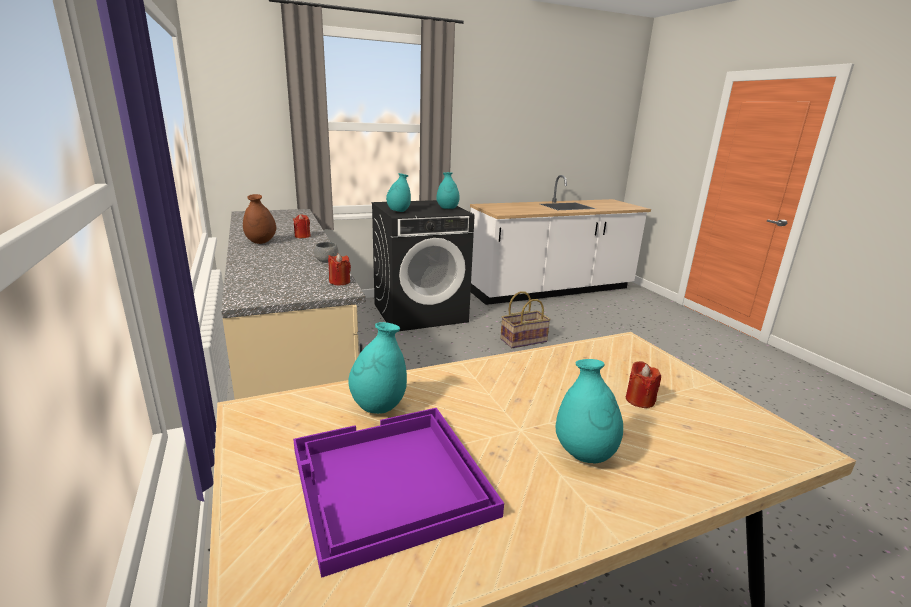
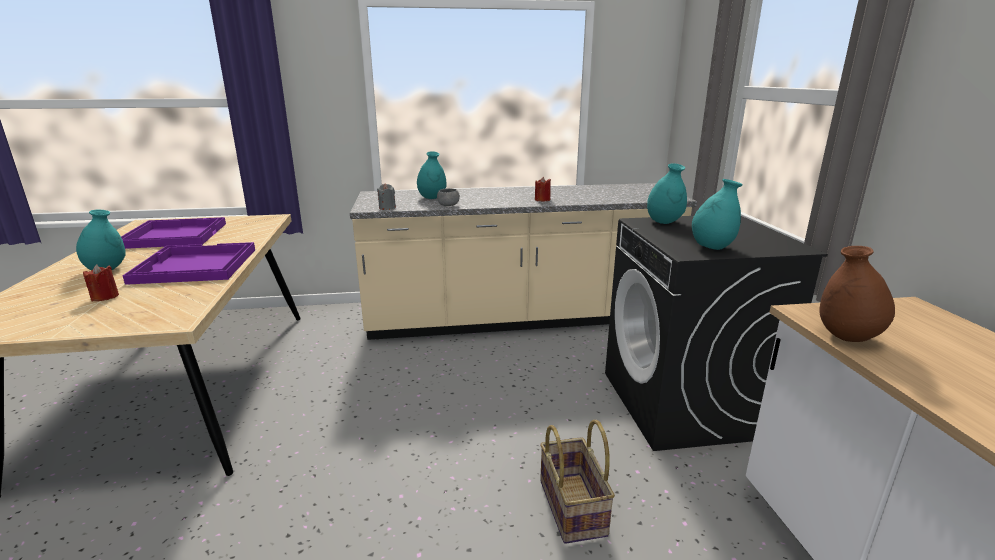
camera: 105 degrees right, 0 degrees up
brown vase [243,194,276,244] -> brown vase moved to [820,246,895,342]
red candle [328,253,351,285] -> grey candle [377,183,396,210]
turquoise vase [348,322,407,414] -> turquoise vase moved to [417,151,447,199]
none -> purple tray [123,242,255,285]

